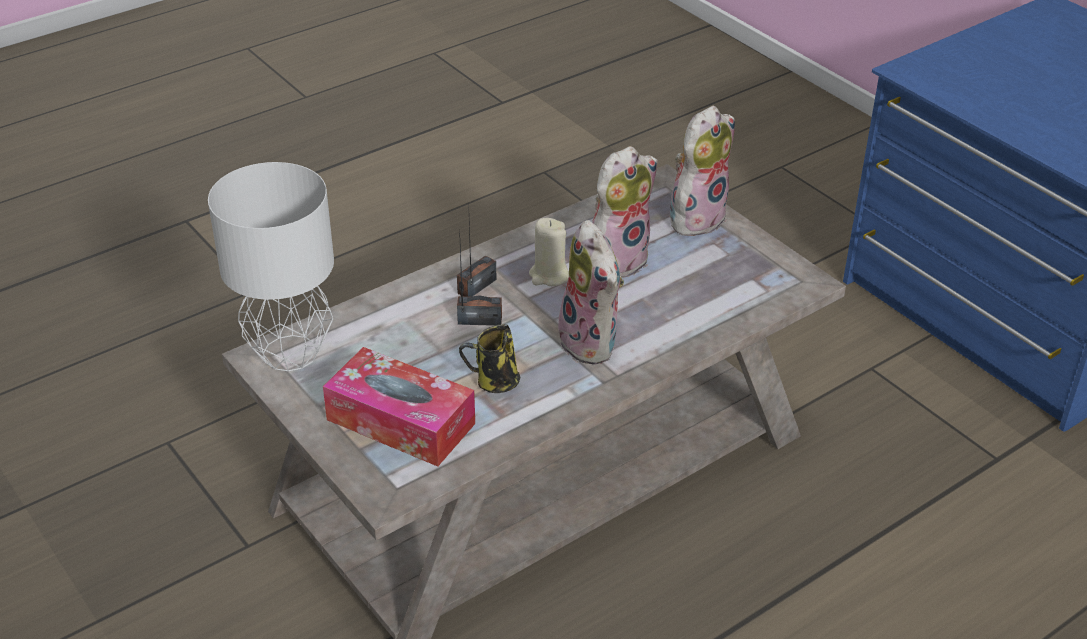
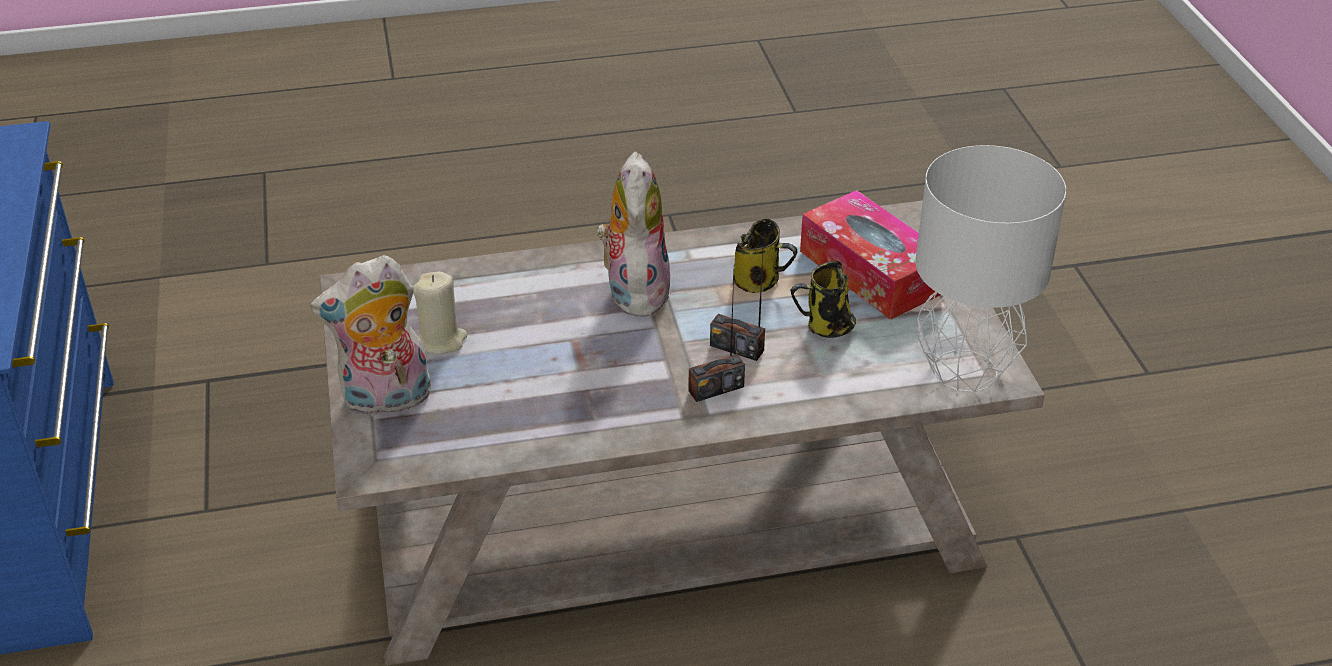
camera: 155 degrees left, 0 degrees up
beige candle [529,218,569,286] -> beige candle moved to [413,272,467,354]
plush toy [592,146,658,278] -> none
none -> mug [790,260,856,338]

